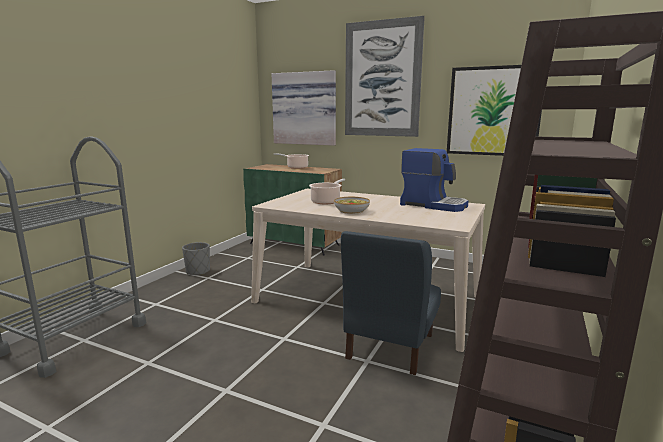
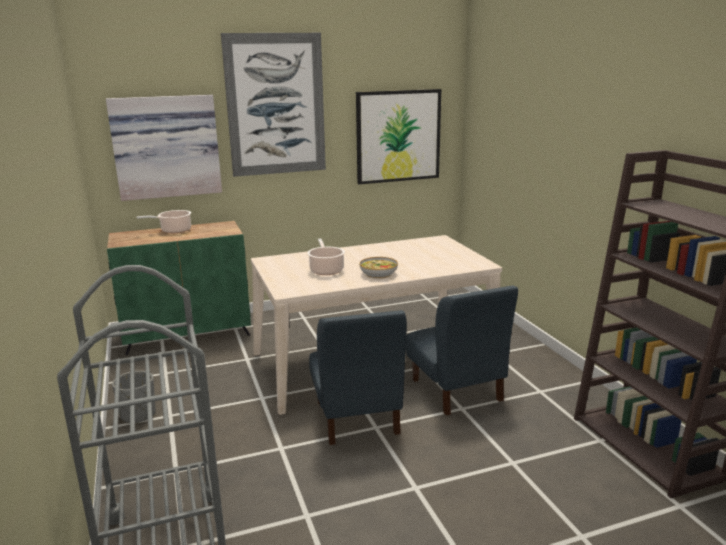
camera: 45 degrees left, 5 degrees up
coffee machine [400,148,468,212] -> none
none -> blue chair [309,310,407,445]

